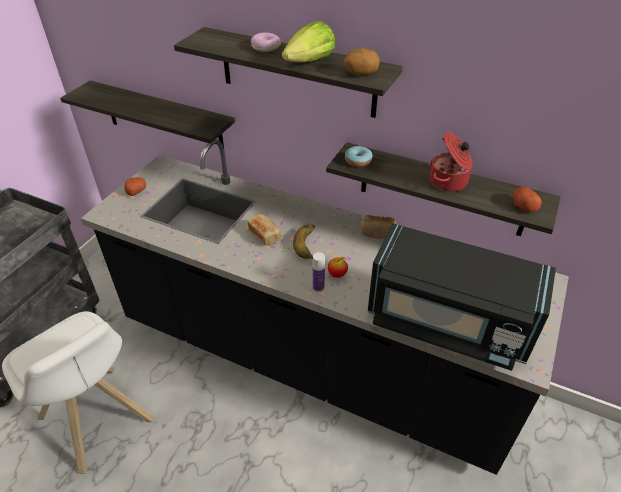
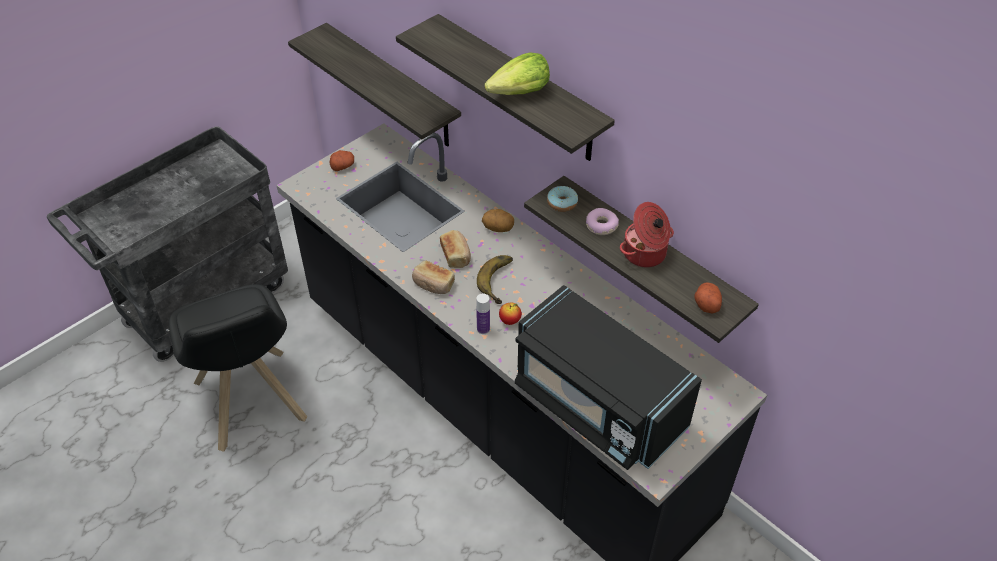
camera: 20 degrees right, 5 degrees up
white chair [2,311,154,474] -> black chair [168,284,307,452]
donut [251,33,281,52] -> donut moved to [586,208,619,235]
potato [344,48,380,75] -> potato moved to [482,209,514,232]
bread [360,215,396,239] -> bread moved to [412,260,455,294]

